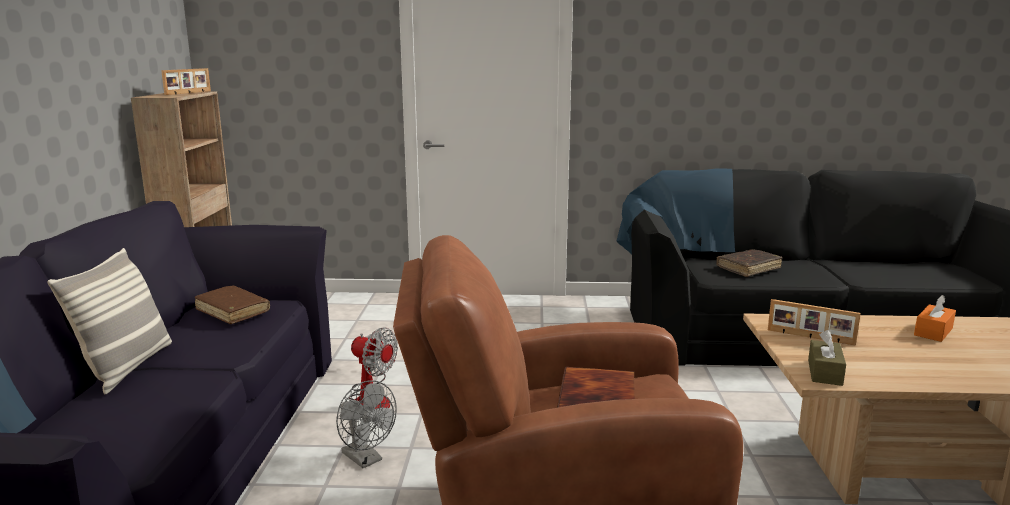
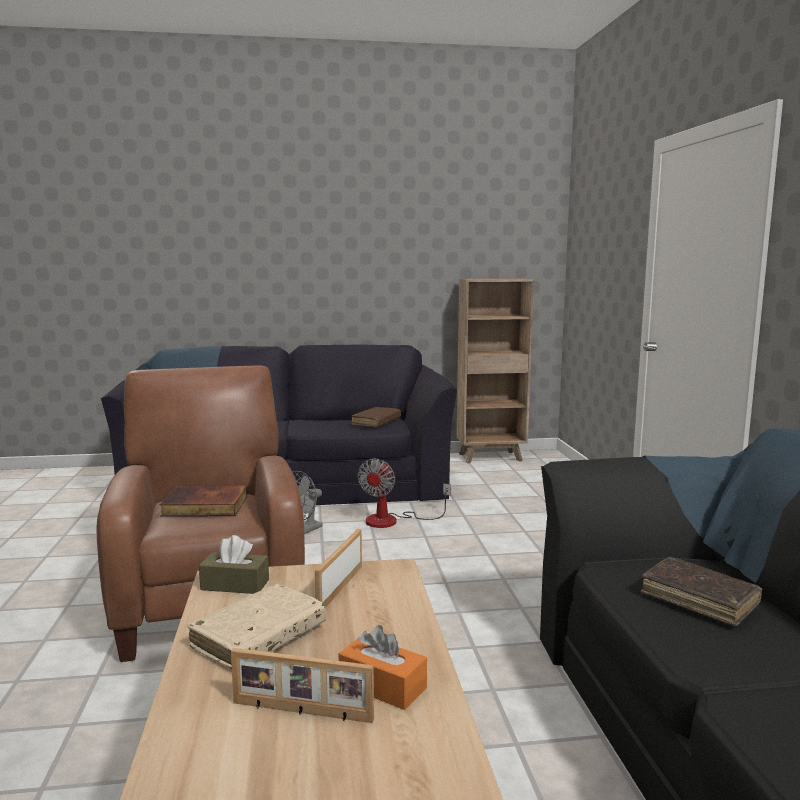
camera: 80 degrees right, 5 degrees down
pillow [47,248,172,394] -> none
picture frame [161,68,211,95] -> picture frame moved to [231,648,374,723]
none -> beige book [187,584,326,669]

